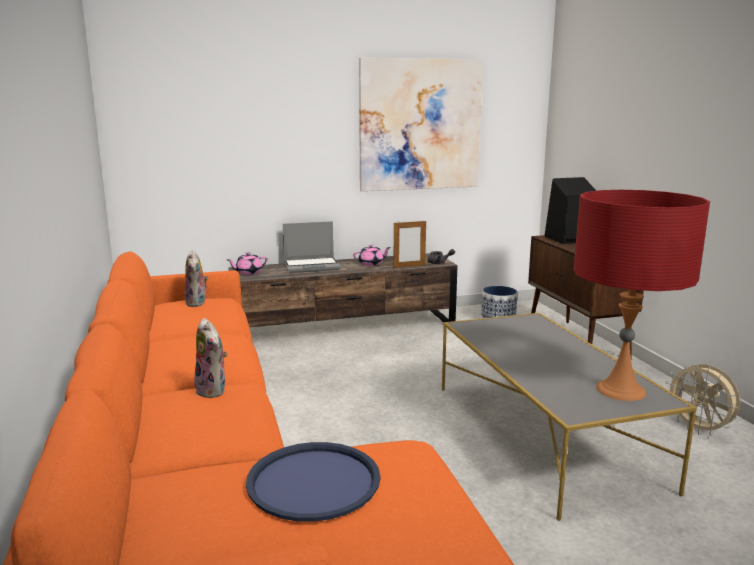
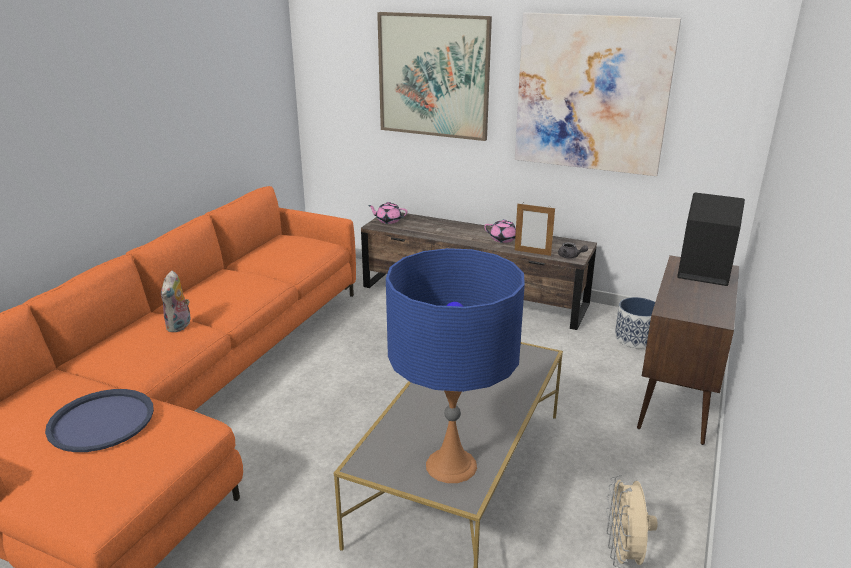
camera: 40 degrees right, 10 degrees up
plush toy [185,250,208,307] -> none
laptop [283,221,341,273] -> none
red table lamp [574,190,710,401] -> blue table lamp [386,248,525,483]
none -> picture [377,12,492,141]

